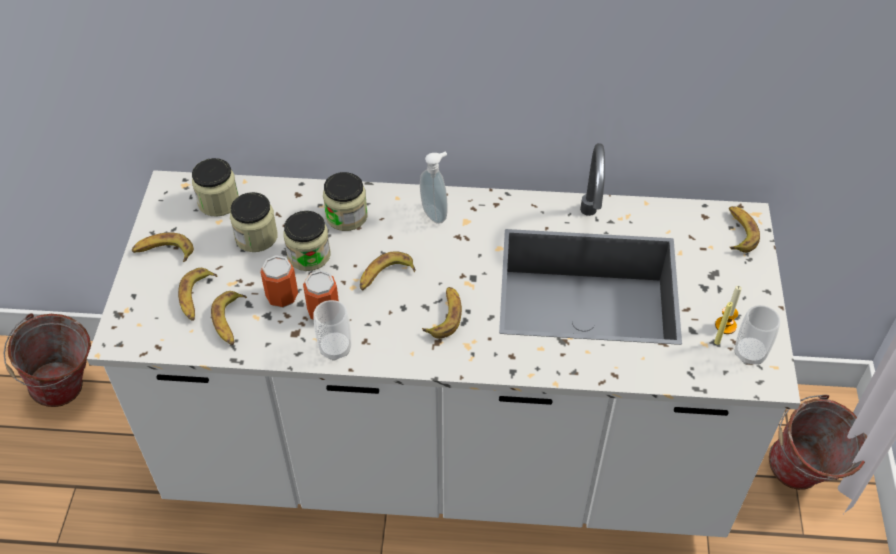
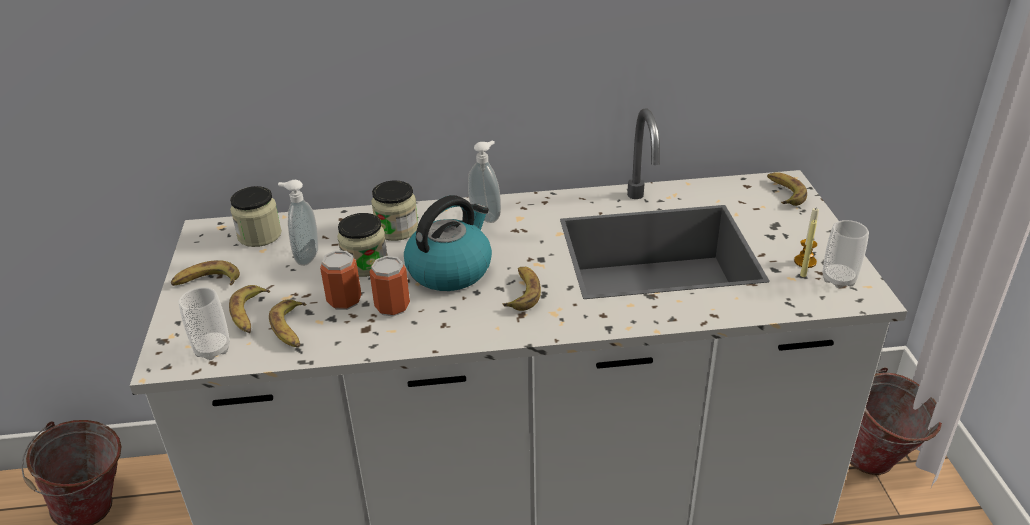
camera: 10 degrees left, 15 degrees down
jar [230,192,278,252] -> soap dispenser [278,180,318,266]
cup [314,300,351,361] -> cup moved to [179,287,230,360]
banana [360,251,416,290] -> kettle [404,195,492,291]

